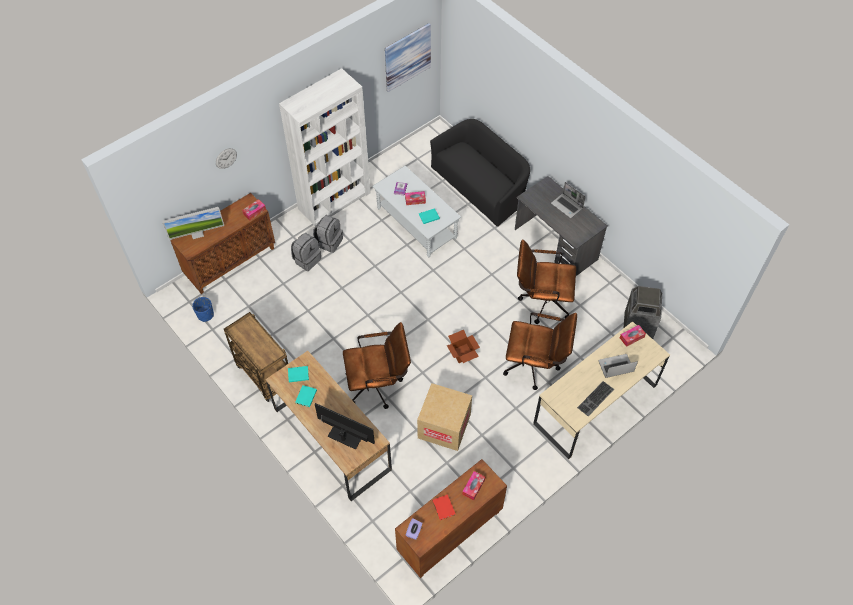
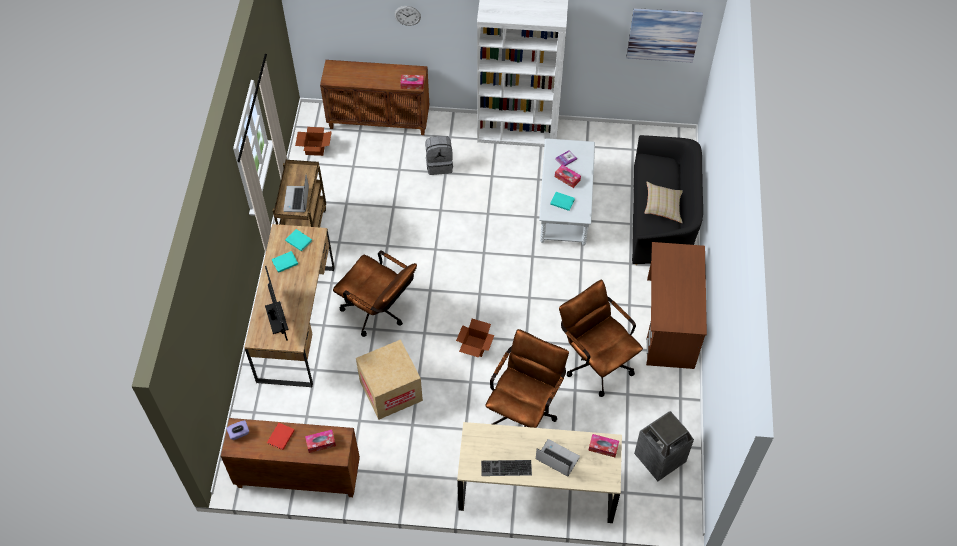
camera: 45 degrees right, 0 degrees up
monitor [162,207,224,240] -> none
blue planter [192,297,214,322] -> cardboard box [295,127,332,156]
grey backpack [313,215,343,253] -> none
brown office chair [503,313,577,390] -> brown office chair turned 120 degrees counterclockwise [485,329,569,428]
grey desk [515,176,608,276] -> brown desk [646,242,707,369]
laptop [551,182,586,218] -> laptop moved to [283,175,309,212]
none -> beige pillow [645,182,683,223]

